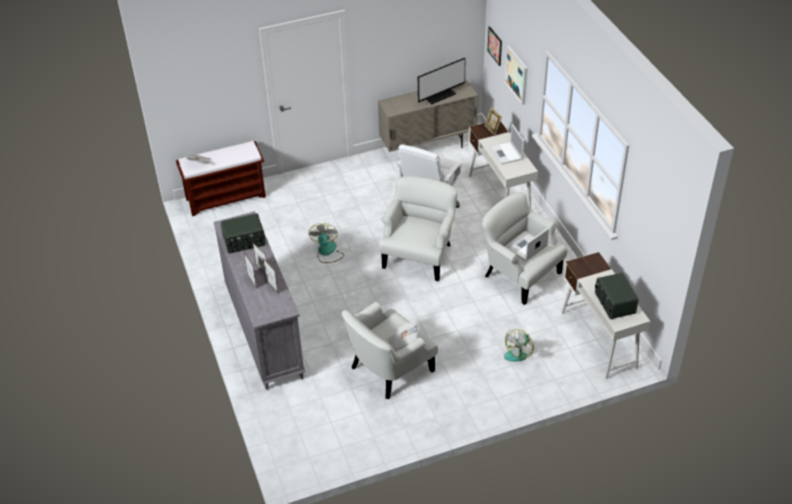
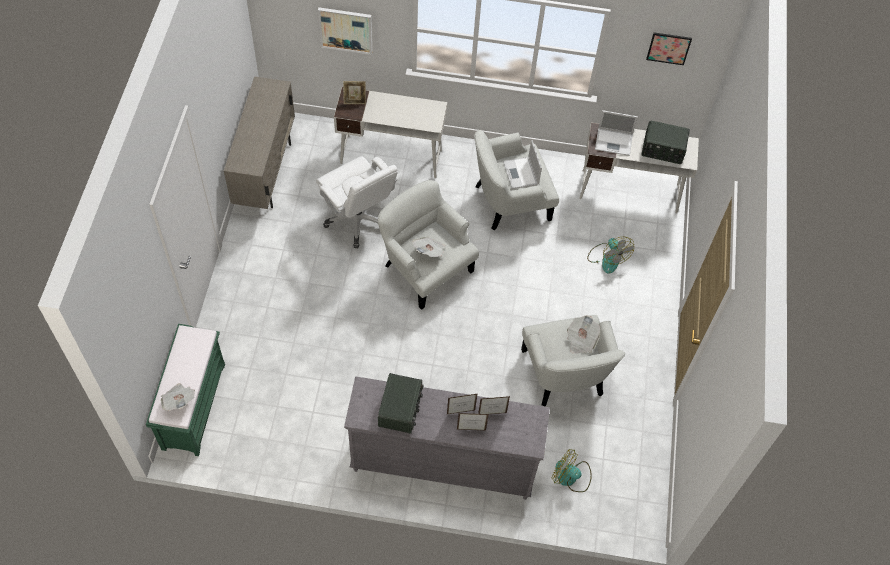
camera: 65 degrees left, 15 degrees up
brown bench [176,141,266,216] -> green bench [146,324,225,456]
fan [308,223,344,263] -> fan moved to [552,449,592,492]
monitor [418,58,466,104] -> none
picture [488,26,502,66] -> picture moved to [646,33,692,65]
laptop [490,124,525,165] -> laptop moved to [595,110,638,156]
none -> newspaper [412,237,445,257]

